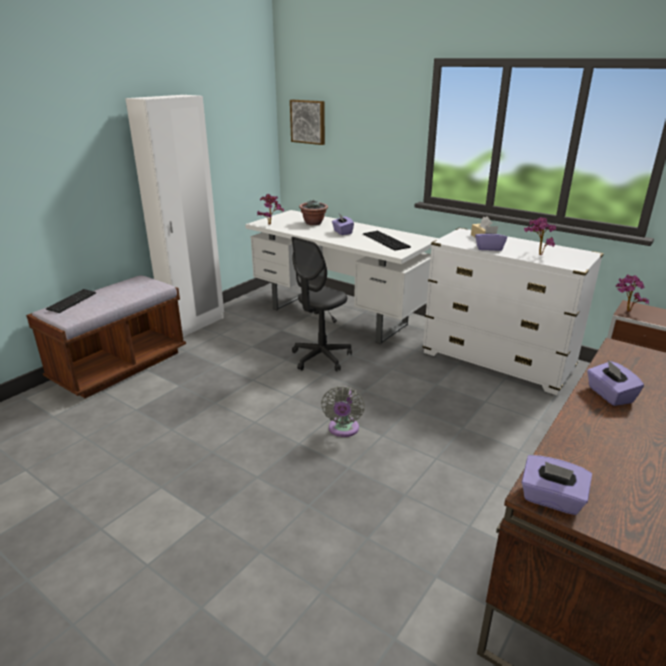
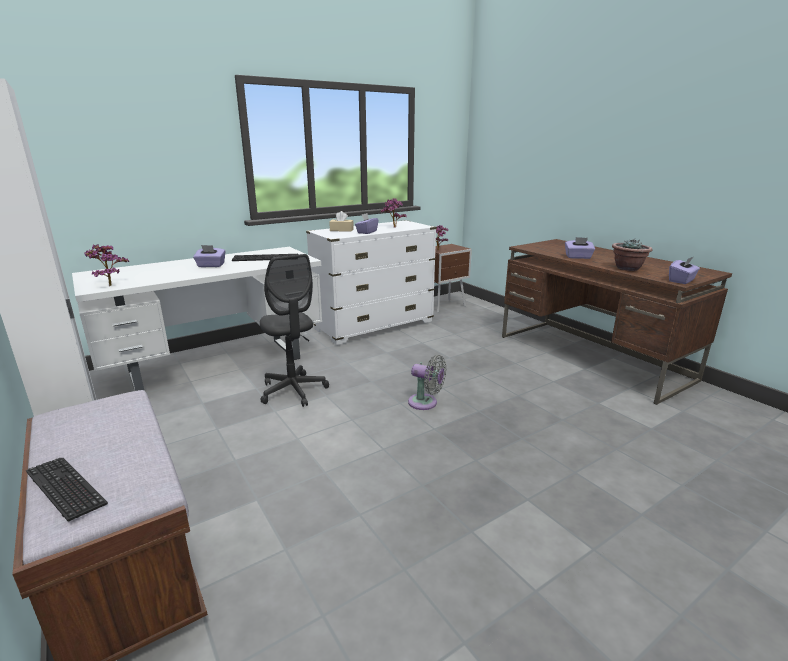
camera: 70 degrees left, 5 degrees down
picture [290,100,325,145] -> none
potted plant [299,200,328,225] -> potted plant moved to [612,239,653,271]

